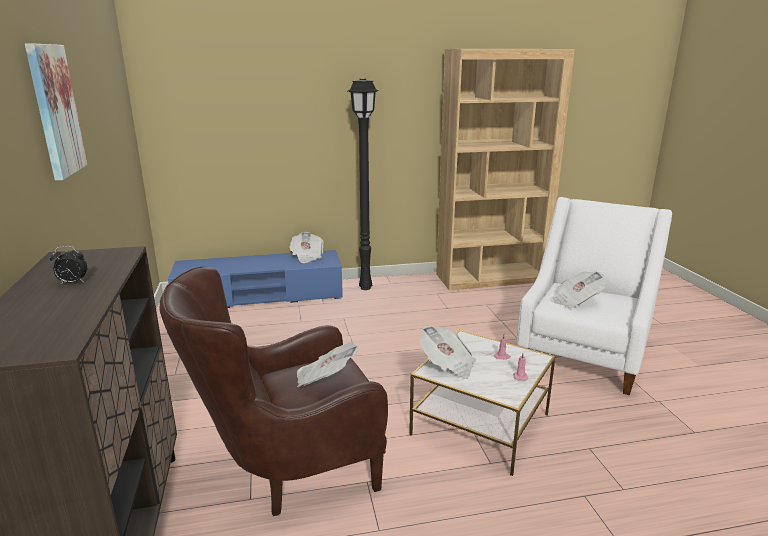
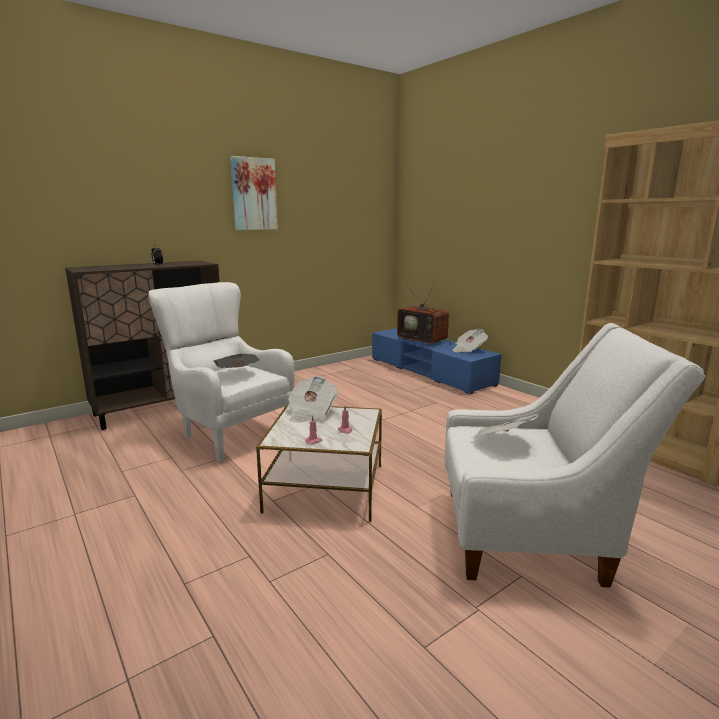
camera: 65 degrees right, 5 degrees down
brown armchair [160,267,388,516] -> white armchair [148,282,295,462]
black floor lamp [348,79,379,290] -> none
none -> television [397,282,451,345]

